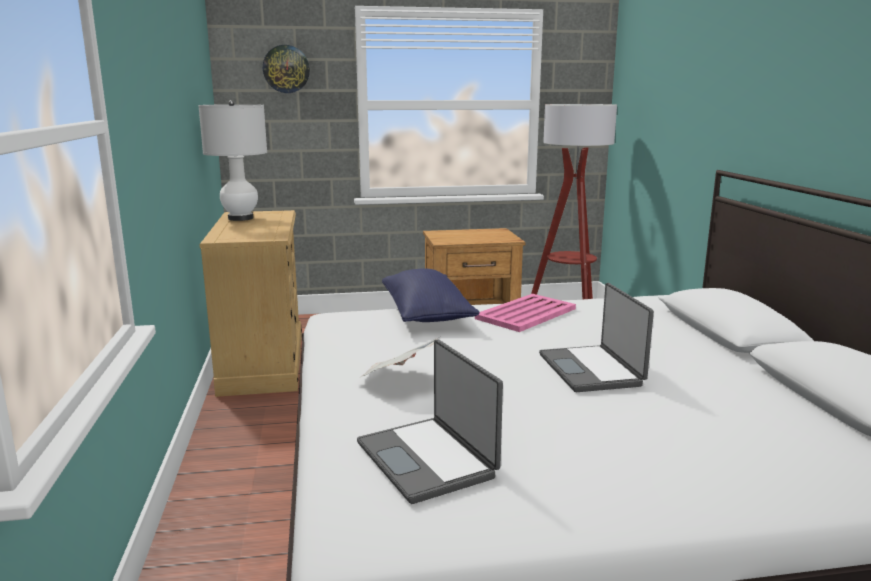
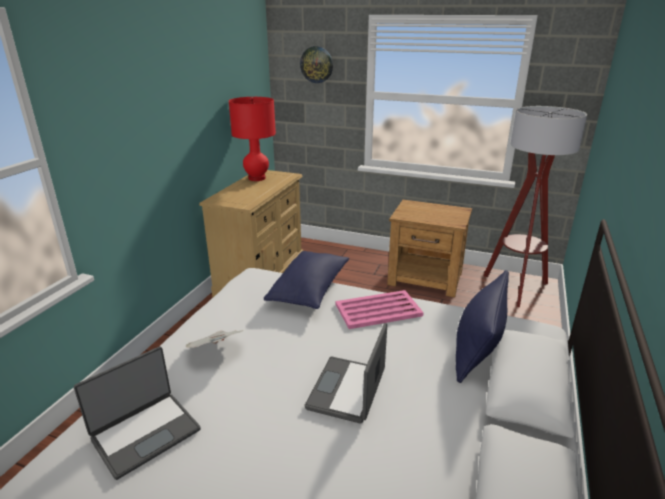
camera: 30 degrees right, 10 degrees up
white table lamp [198,100,267,221] -> red table lamp [229,97,276,181]
laptop [357,339,503,504] -> laptop turned 135 degrees counterclockwise [74,346,201,480]
none -> blue pillow [456,270,509,383]

